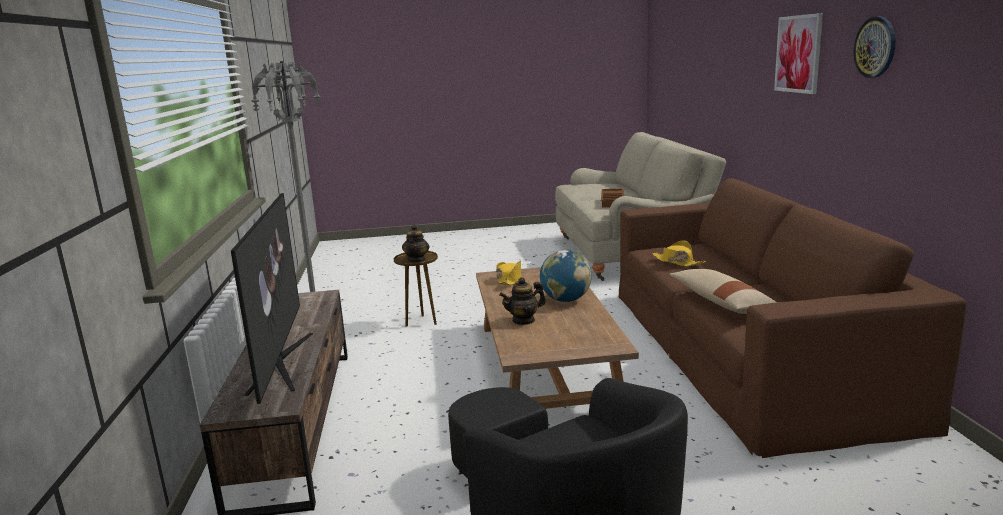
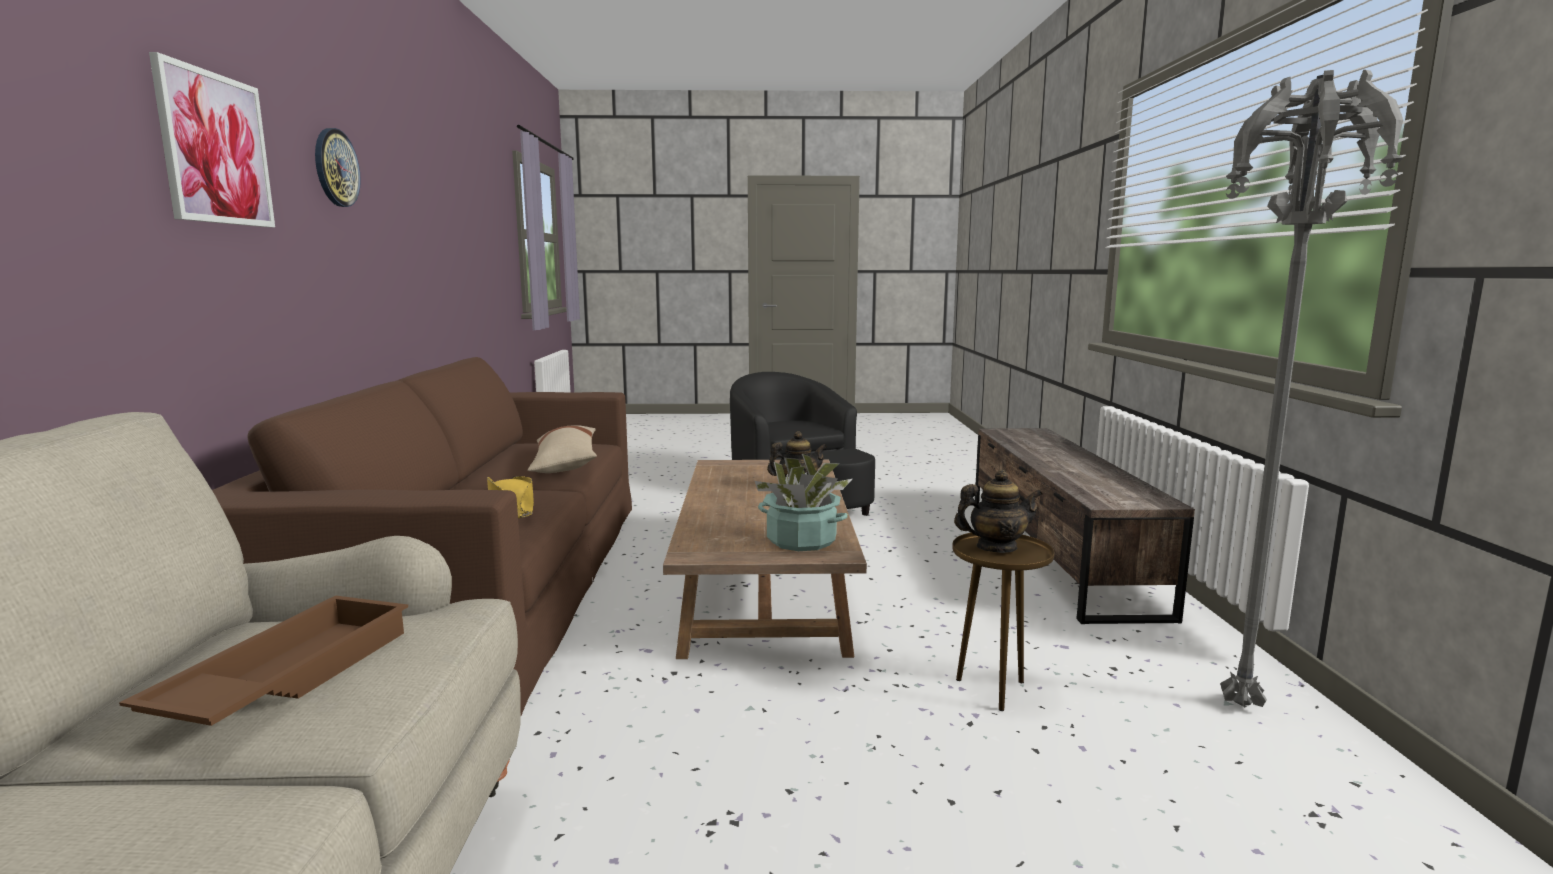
camera: 175 degrees left, 5 degrees down
television [231,193,313,404] -> none
teapot [402,224,429,262] -> teapot turned 75 degrees clockwise [954,470,1043,553]
yellow hat [496,261,521,286] -> potted plant [755,454,852,551]
globe [540,250,592,302] -> none

